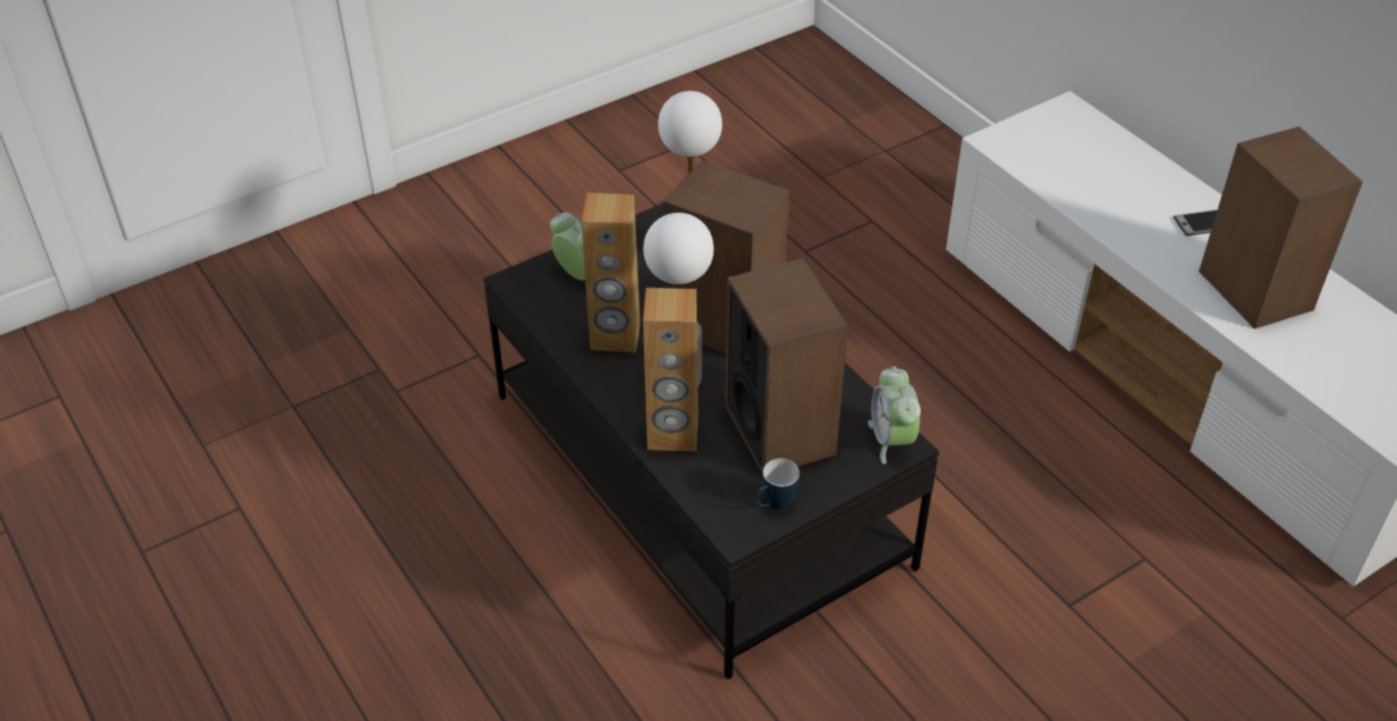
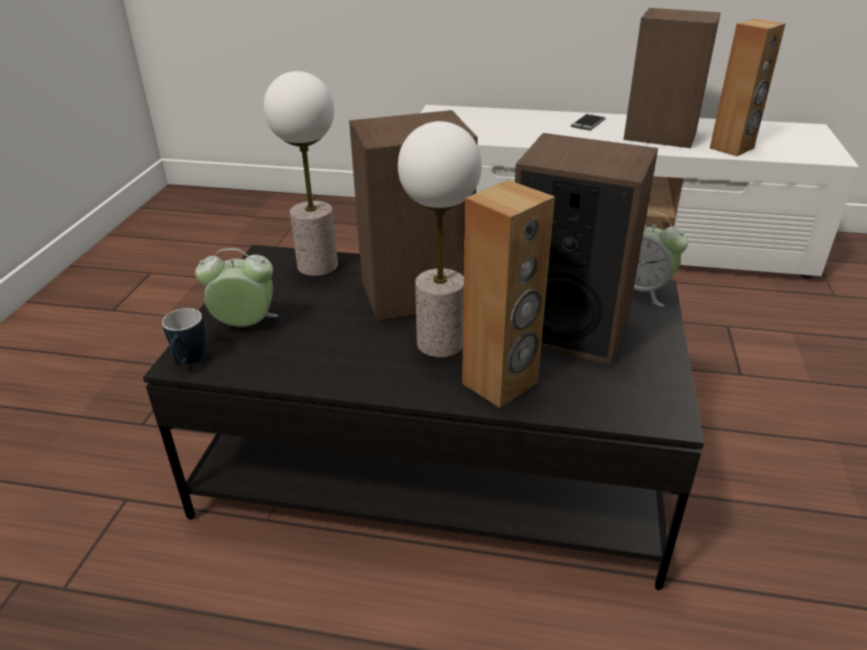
camera: 45 degrees left, 10 degrees down
brown speaker [581,193,640,352] -> brown speaker moved to [710,18,786,156]
mug [755,458,799,509] -> mug moved to [162,308,205,365]

